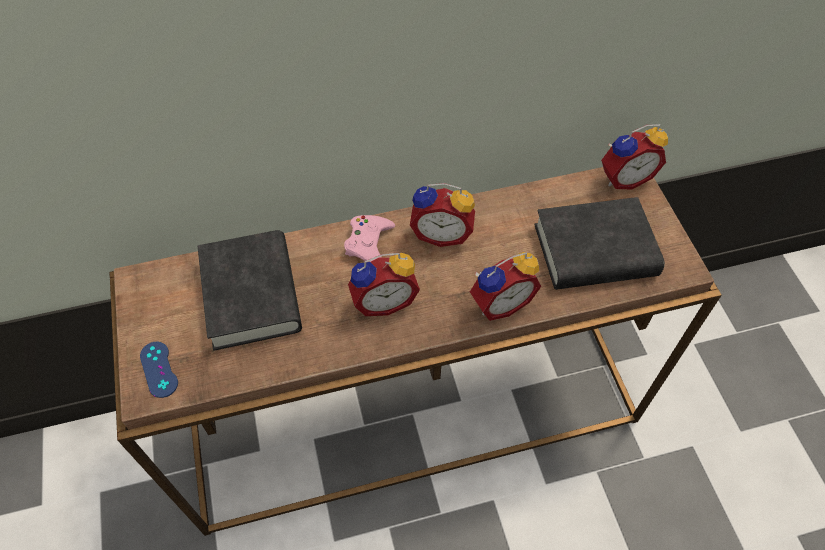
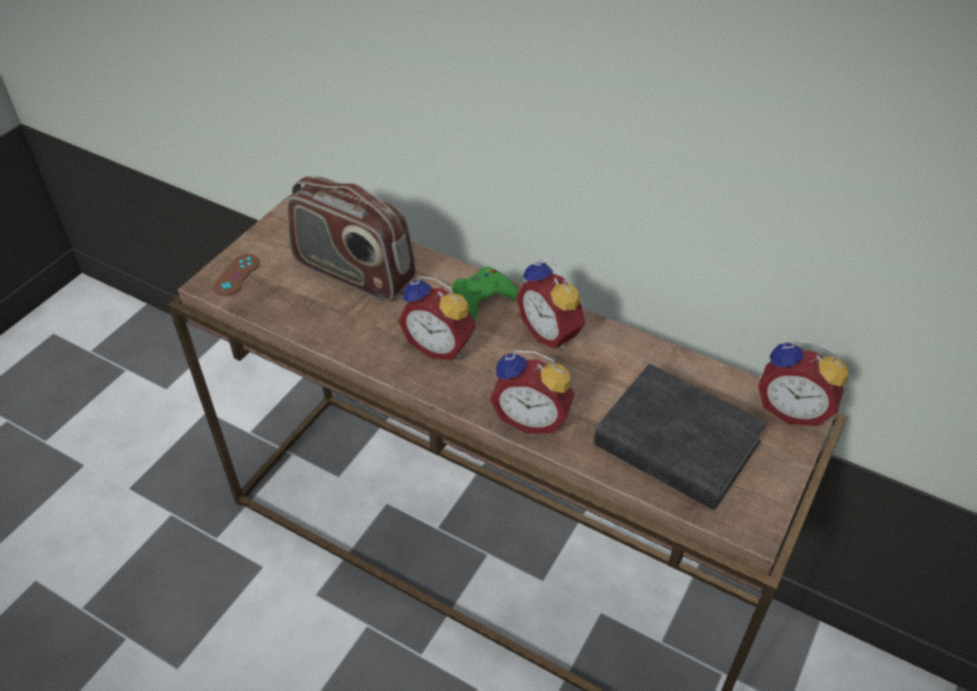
camera: 45 degrees right, 10 degrees down
blue game controller [140,342,178,398] -> brown game controller [213,254,259,296]
black book [198,230,302,351] -> radio [286,176,416,301]
pink game controller [344,215,395,262] -> green game controller [452,267,519,322]

